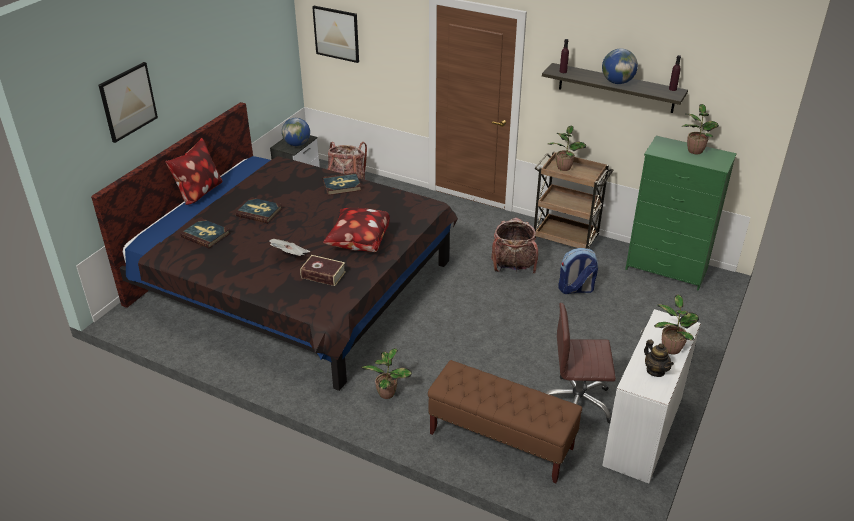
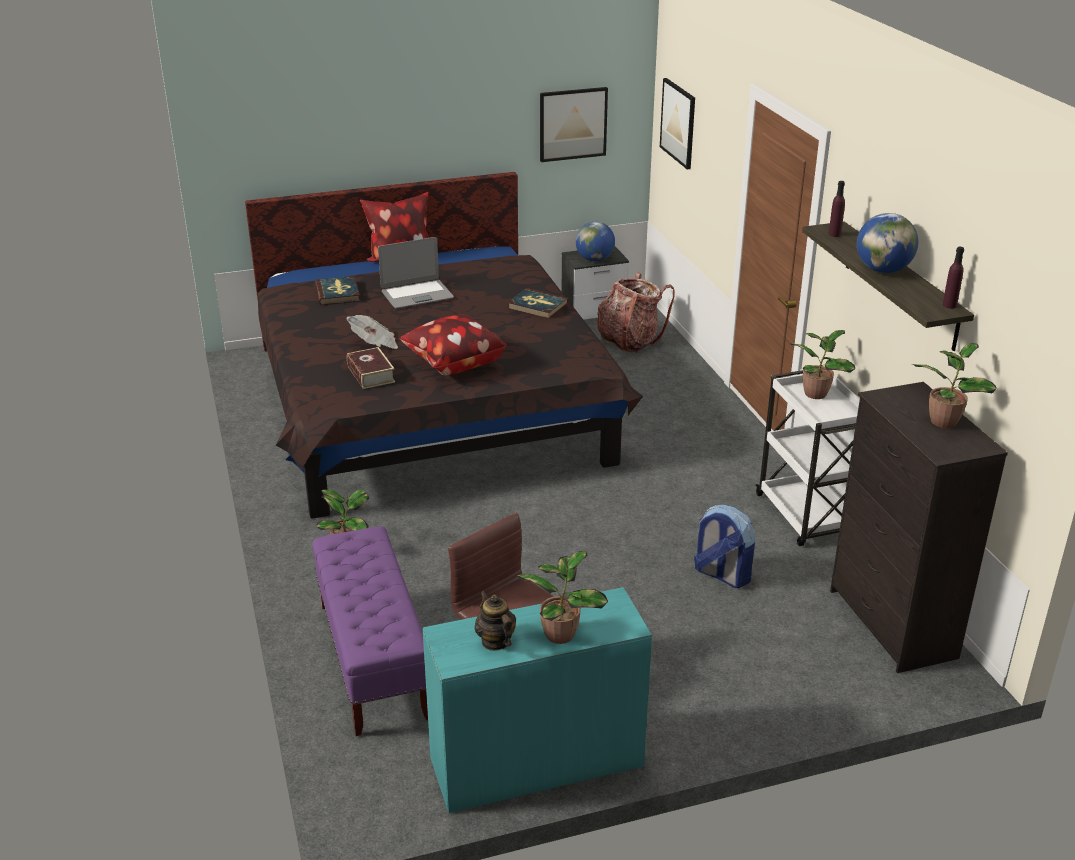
camera: 45 degrees right, 5 degrees down
picture [99,62,158,143] -> picture moved to [540,87,608,162]
book [235,197,283,224] -> laptop [378,237,454,308]
brown bench [428,360,582,483] -> purple bench [312,526,428,736]
backpack [491,218,538,274] -> none
brown cart [534,151,613,249] -> white cart [756,370,860,546]
white desk [602,309,701,483] -> turquoise desk [423,587,652,813]
green dresser [625,136,737,291] -> black dresser [830,382,1008,673]
teapot [644,339,674,377] -> teapot turned 135 degrees clockwise [475,591,516,651]

